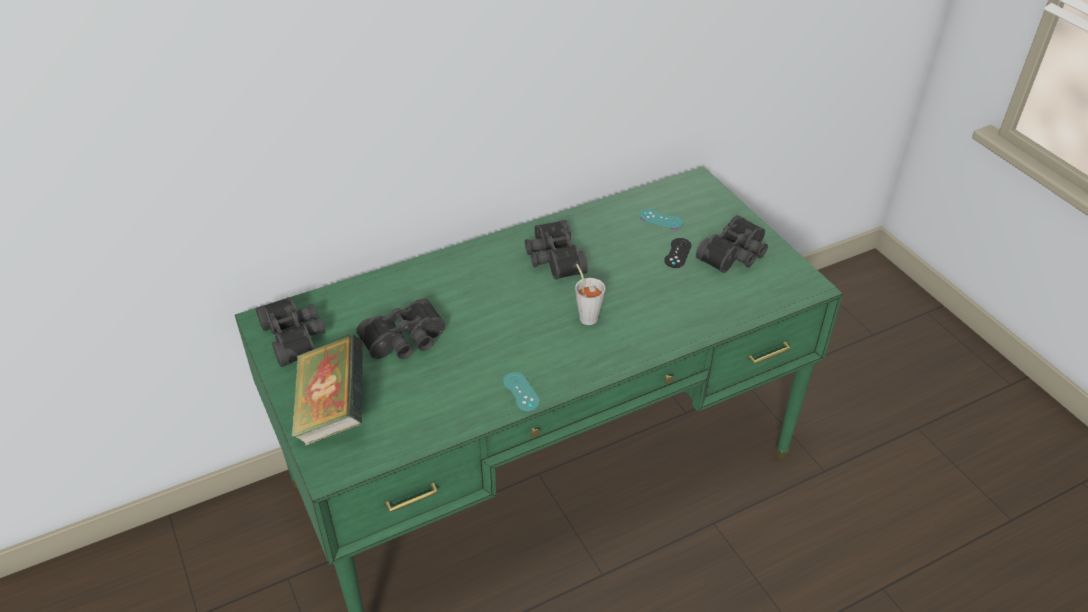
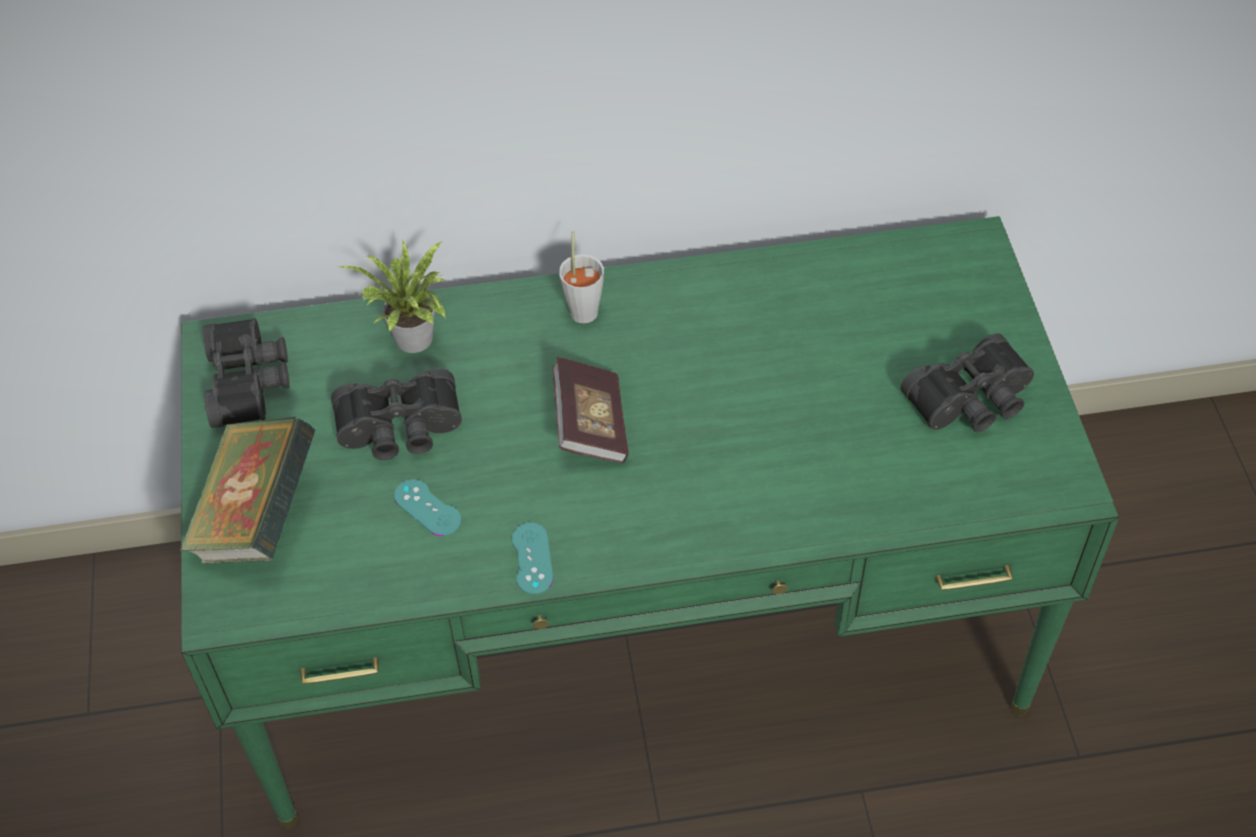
camera: 20 degrees right, 10 degrees up
black binoculars [525,220,588,280] -> none
grey cup [575,264,605,325] -> grey cup moved to [559,231,604,324]
turquoise game controller [640,209,683,229] -> turquoise game controller moved to [394,479,461,536]
black game controller [664,238,691,268] -> none
none -> potted plant [337,239,446,353]
none -> book [552,357,629,463]

